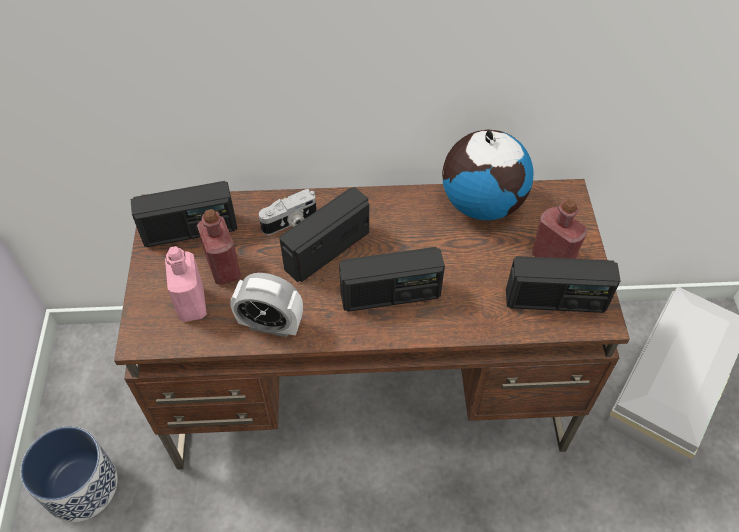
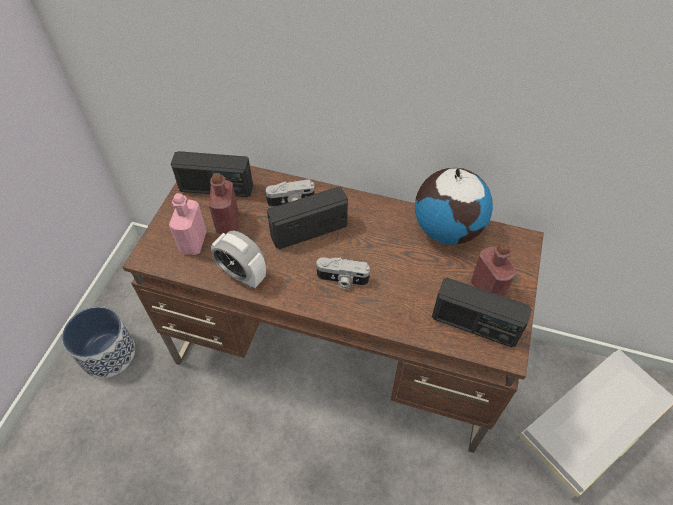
camera: 20 degrees right, 0 degrees up
radio [339,247,445,312] -> camera [316,257,370,289]

